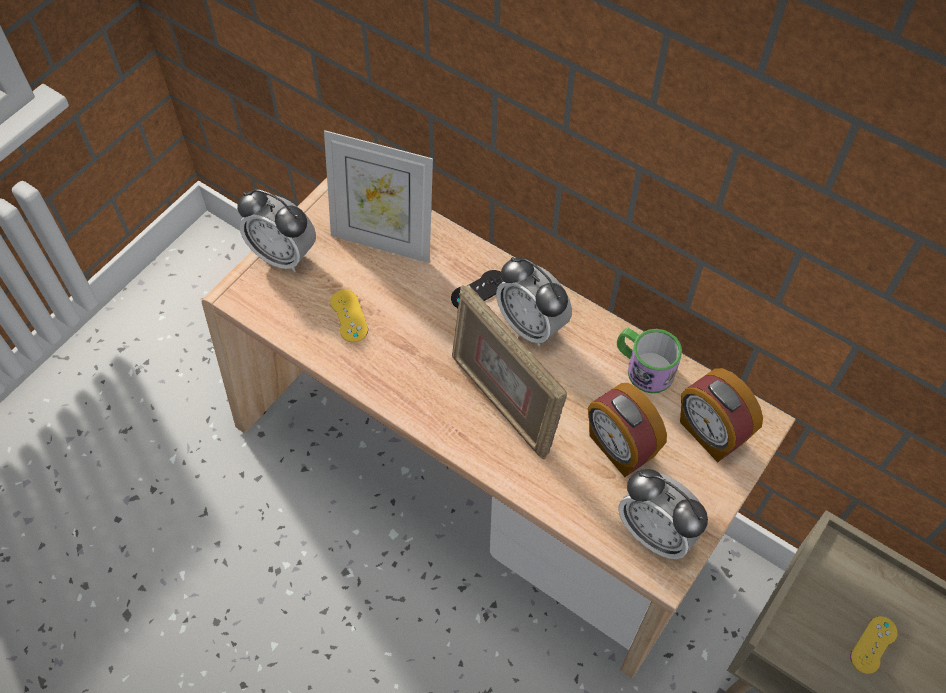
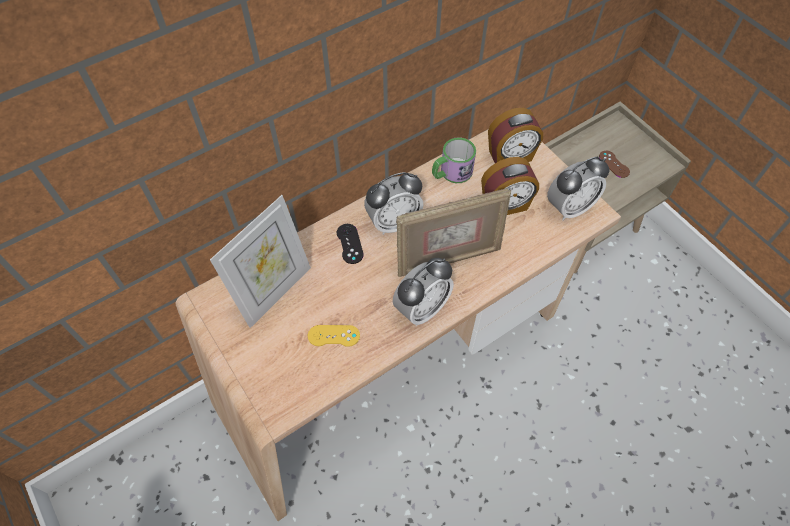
camera: 70 degrees left, 0 degrees up
alarm clock [237,189,316,272] -> alarm clock moved to [393,258,454,326]
yellow game controller [850,616,898,674] -> brown game controller [599,151,630,178]

